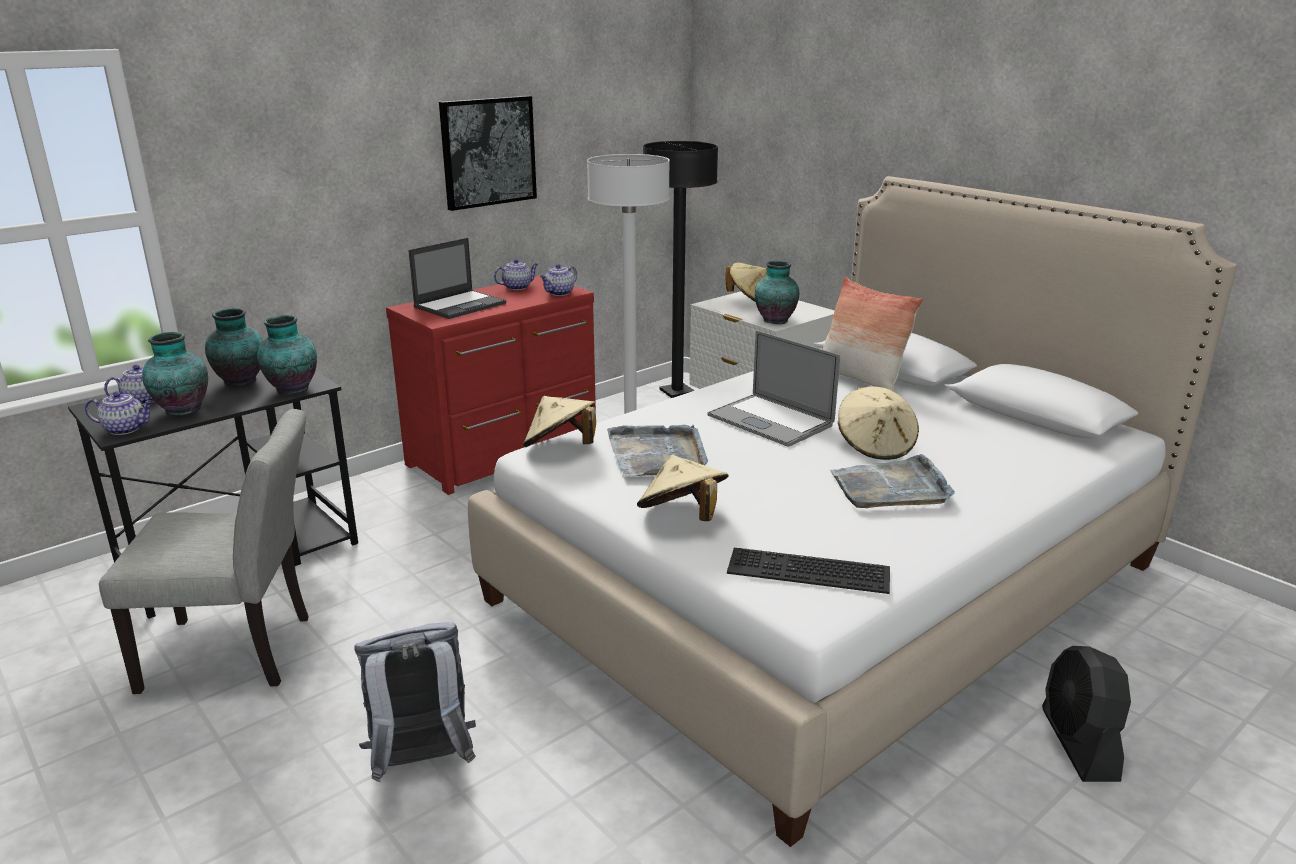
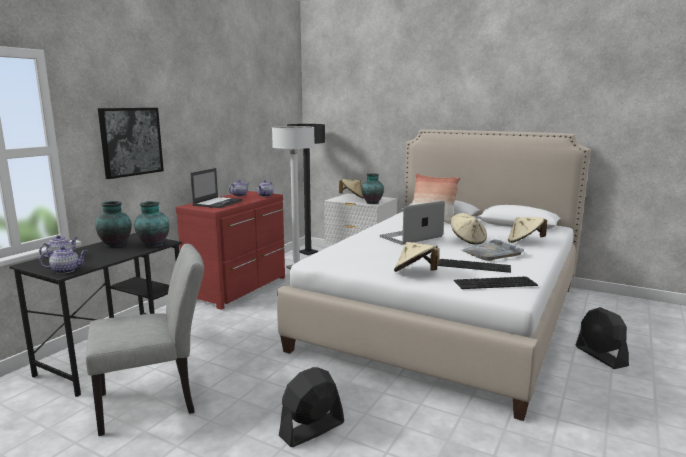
camera: 20 degrees left, 10 degrees down
vase [142,332,208,416] -> none
grey backpack [354,622,476,782] -> black fan [279,367,344,447]
picture [439,96,537,211] -> picture moved to [98,108,164,179]
beige hat [523,396,596,447] -> beige hat moved to [508,217,547,243]
grey tray [607,425,708,476] -> none
laptop [708,330,840,447] -> laptop turned 120 degrees clockwise [380,201,445,245]
none -> keyboard [438,259,511,273]

